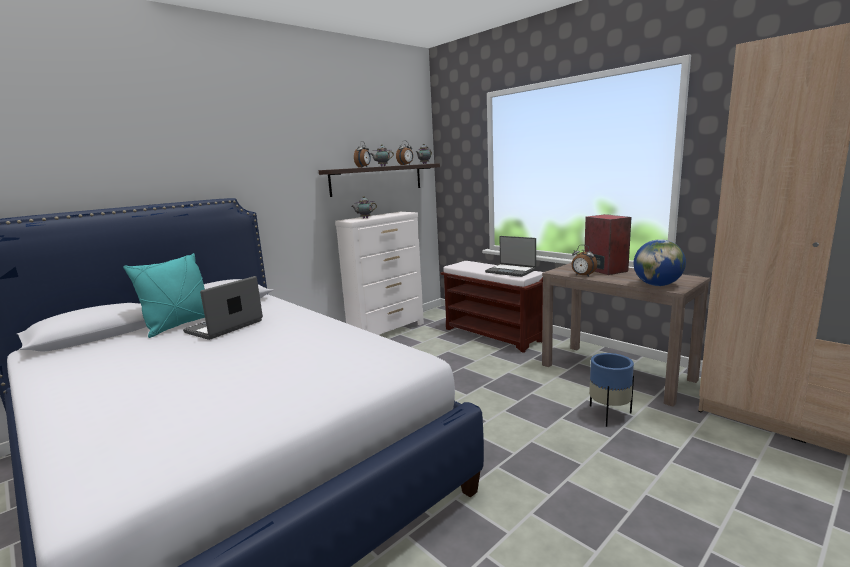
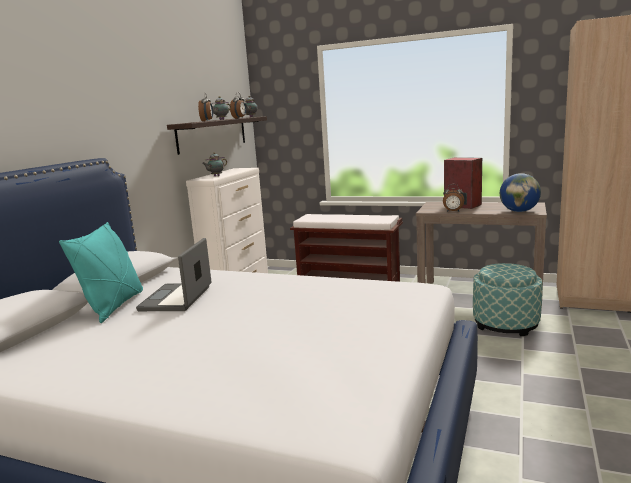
camera: 25 degrees left, 0 degrees up
laptop [485,236,536,277] -> none
blue planter [589,353,634,427] -> ottoman [473,263,542,336]

